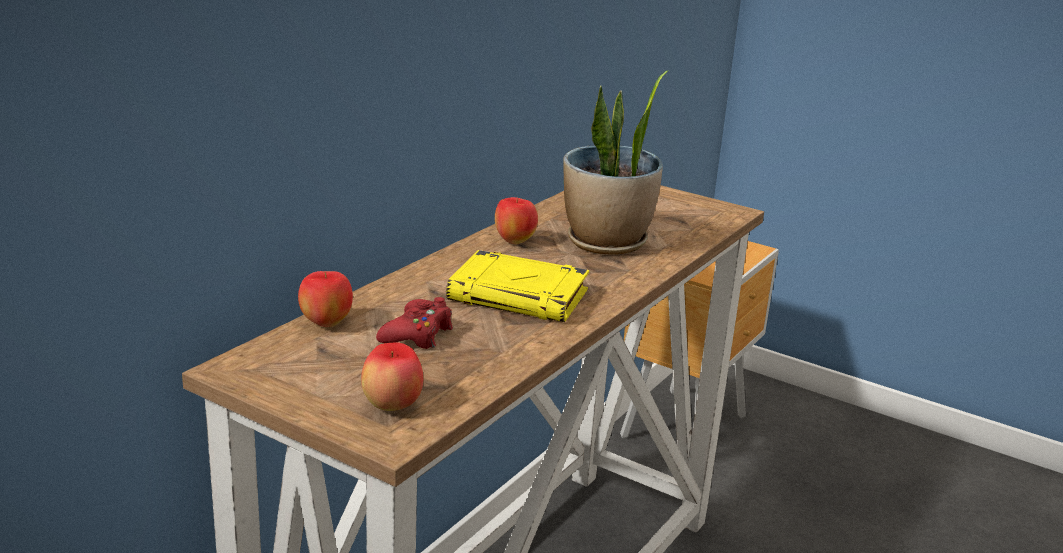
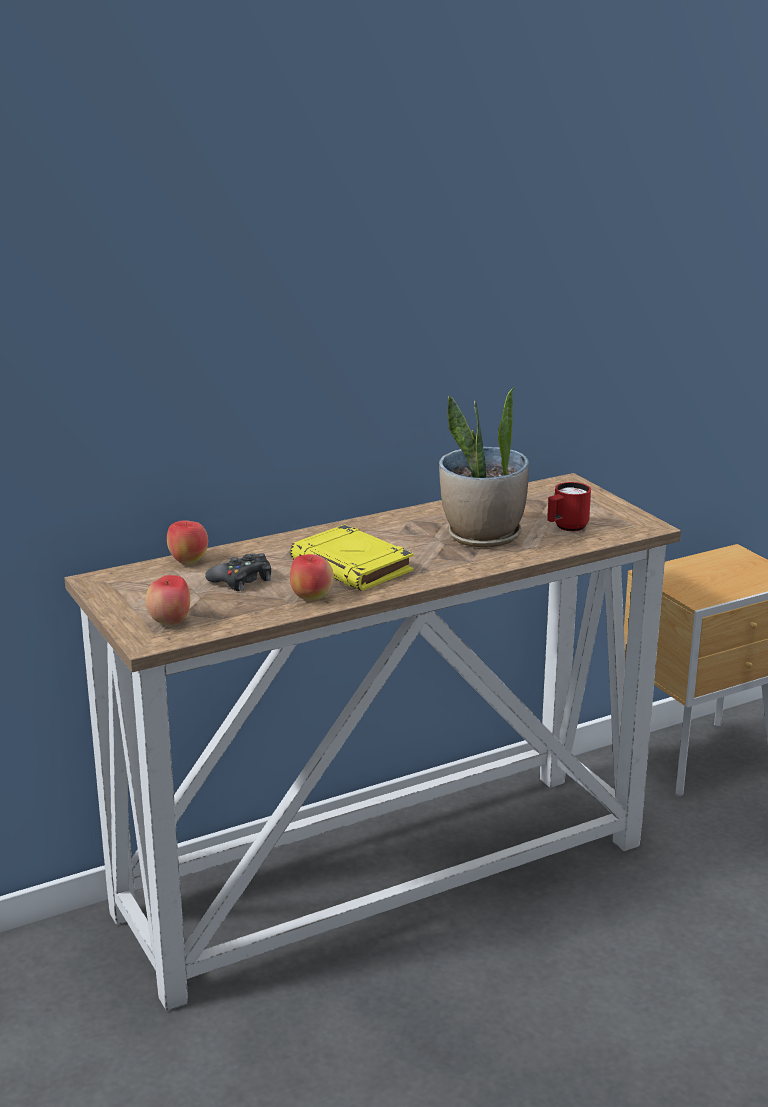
camera: 30 degrees right, 0 degrees up
red game controller [376,297,453,349] -> black game controller [205,553,271,591]
apple [495,197,538,244] -> apple moved to [290,554,334,601]
none -> red mug [547,482,591,531]

